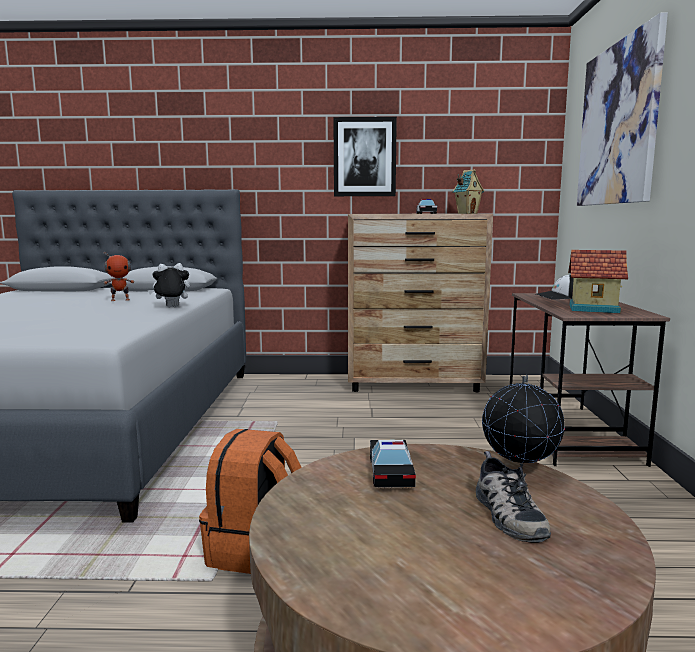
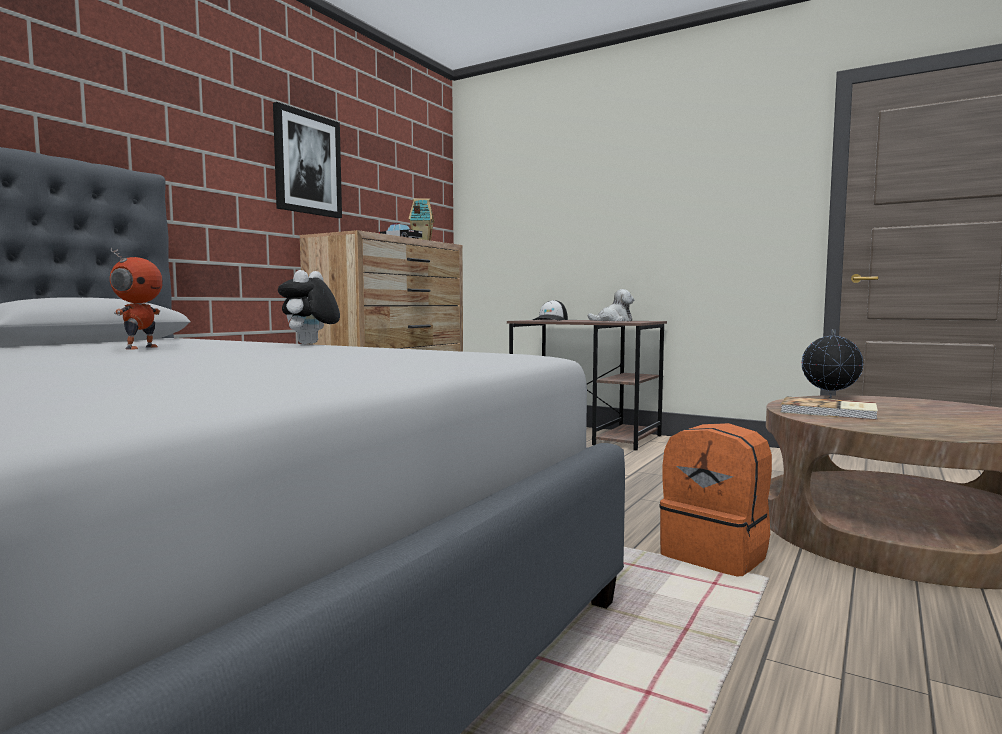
camera: 60 degrees left, 5 degrees down
toy car [370,440,416,487] -> book [780,397,878,420]
shoe [476,451,551,543] -> none
toy house [568,250,628,313] -> plush toy [588,289,634,321]
picture [577,12,668,206] -> none

